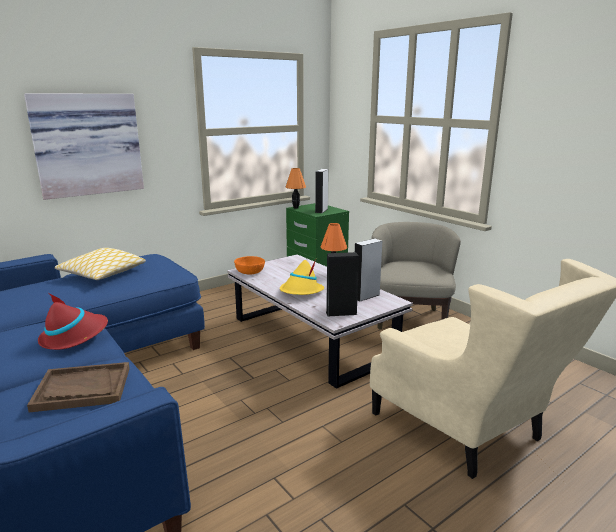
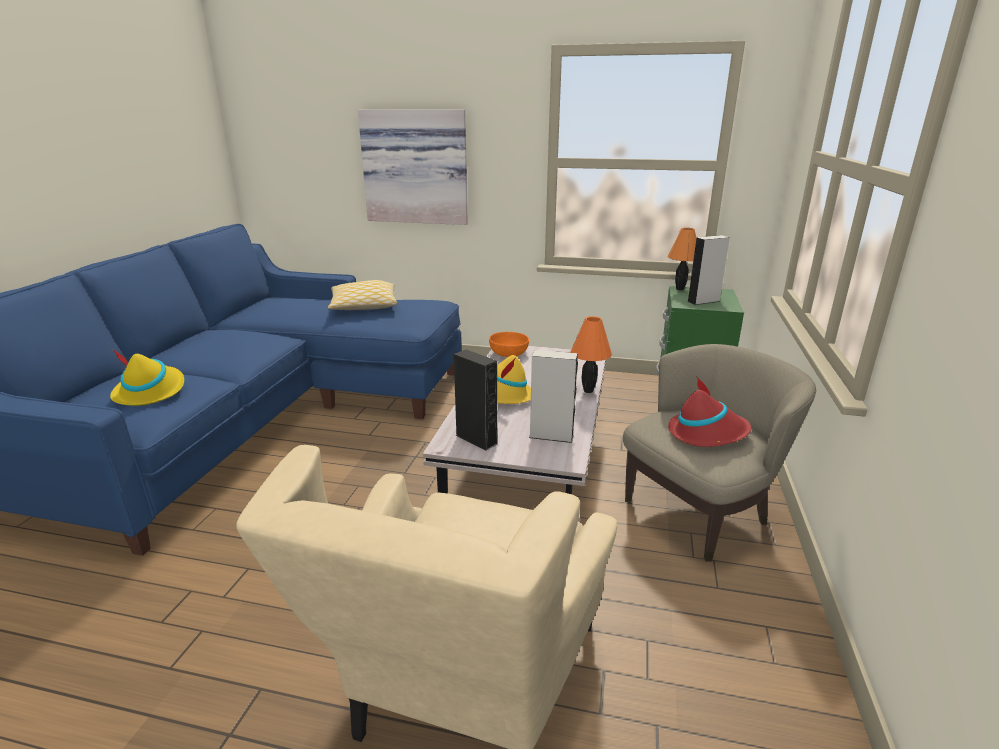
camera: 50 degrees right, 5 degrees up
brown tray [27,362,130,412] -> yellow hat [110,349,184,406]
red hat [38,293,108,350] -> red hat moved to [668,376,751,447]

